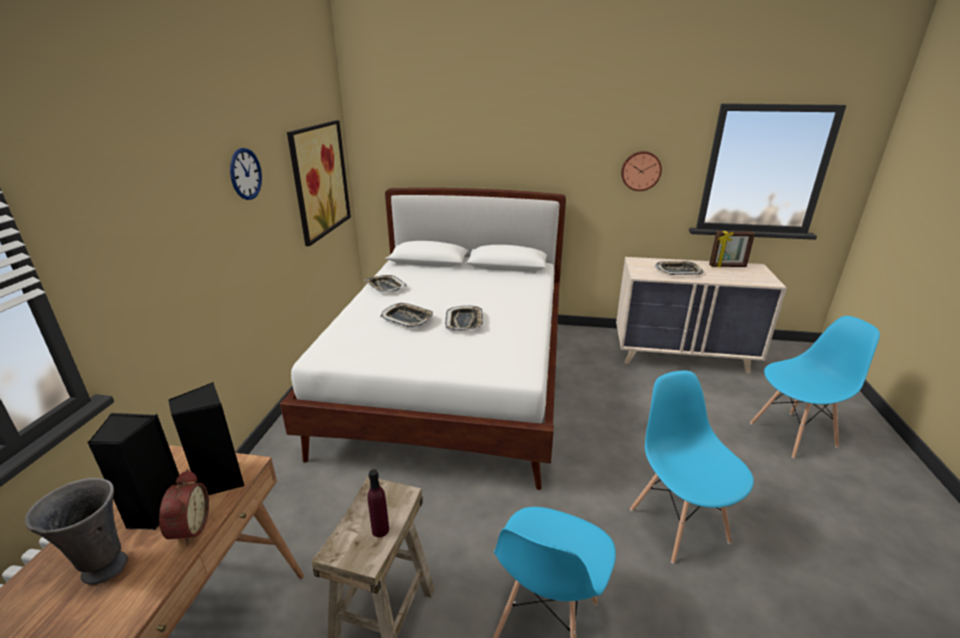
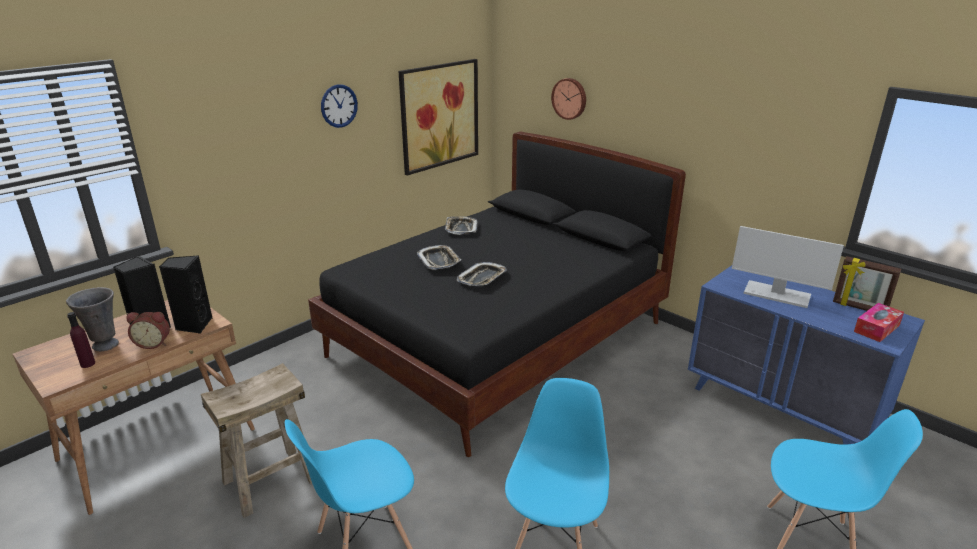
camera: 35 degrees right, 0 degrees up
alarm clock [159,469,209,545] -> alarm clock turned 60 degrees clockwise [126,312,170,349]
white bed [280,188,566,490] -> black bed [308,132,686,457]
purple bottle [367,470,389,537] -> purple bottle moved to [67,312,95,368]
beige dresser [616,257,787,374] -> blue dresser [688,265,925,445]
wall clock [621,151,662,191] -> wall clock moved to [551,78,586,120]
tray [655,261,704,275] -> monitor [732,226,844,308]
none -> tissue box [854,303,904,342]

